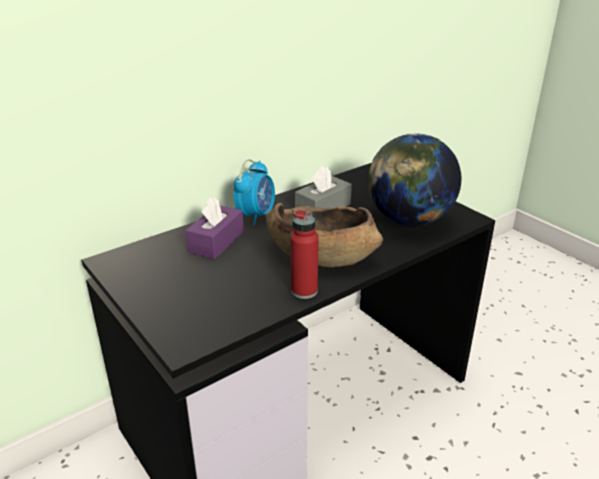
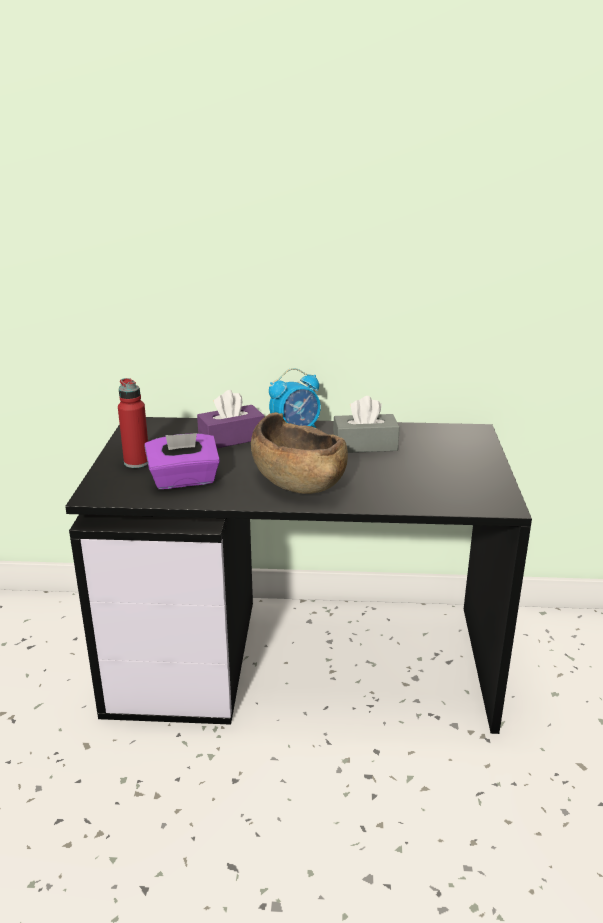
camera: 40 degrees right, 5 degrees down
red bottle [291,210,319,299] -> red bottle moved to [118,378,148,468]
globe [368,133,461,226] -> none
none -> purple tissue box [145,433,220,489]

